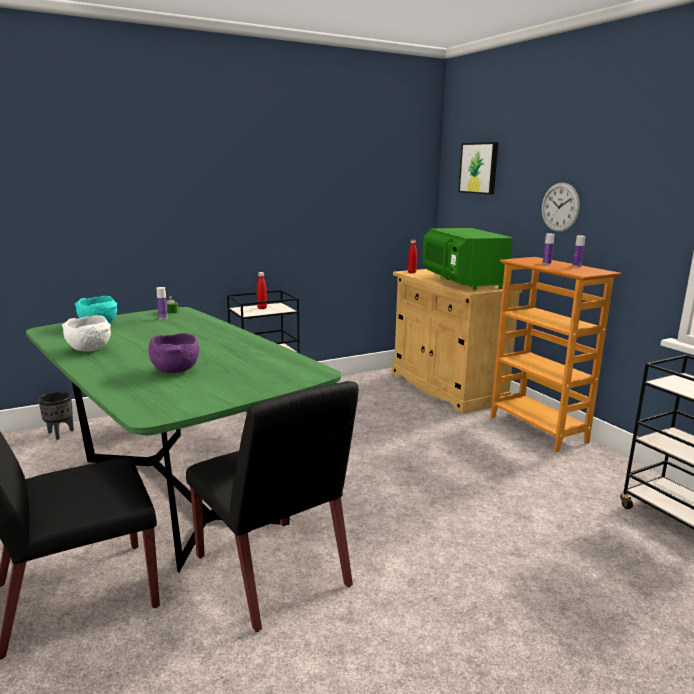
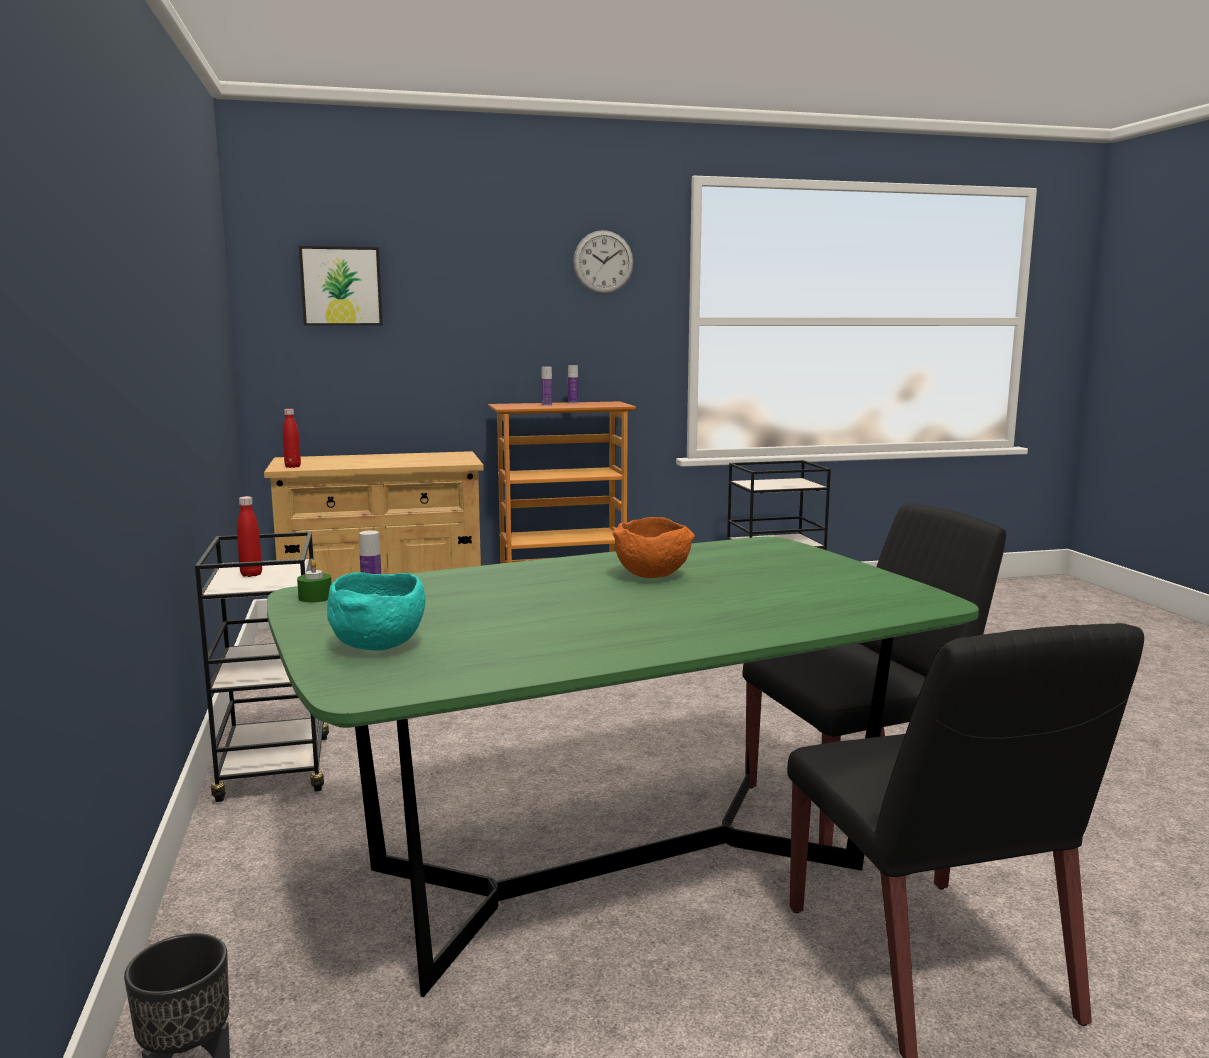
camera: 75 degrees left, 5 degrees down
white bowl [62,315,111,351] -> none
purple bowl [149,333,199,373] -> none
green microwave [422,228,513,290] -> none
wall clock [542,182,580,232] -> wall clock moved to [573,230,633,294]
none -> orange bowl [613,517,695,578]

